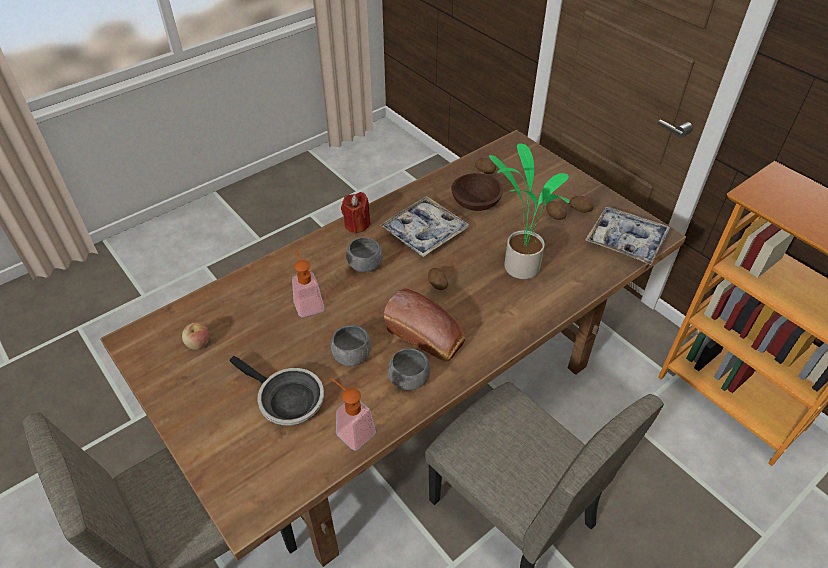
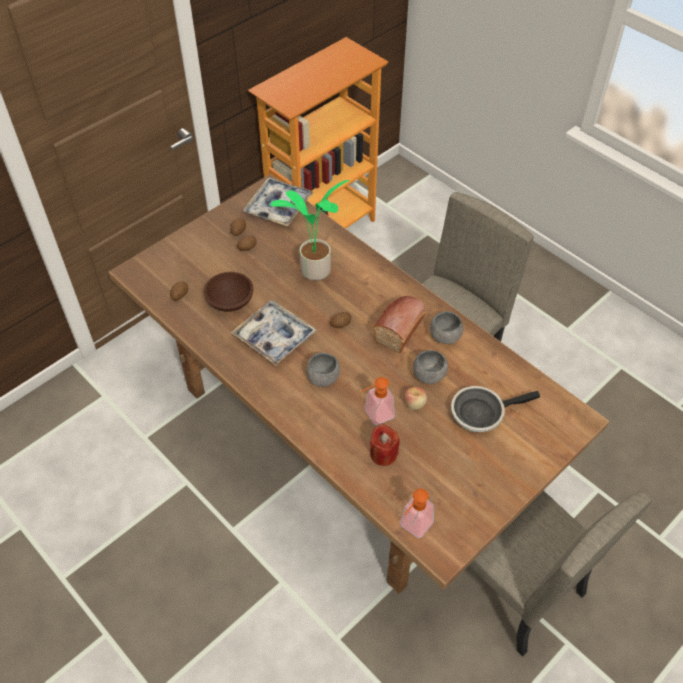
camera: 95 degrees left, 5 degrees up
apple [182,322,209,350] -> apple moved to [404,387,427,410]
frying pan [229,356,324,425] -> frying pan turned 135 degrees counterclockwise [451,386,541,432]
soap dispenser [330,378,376,451] -> soap dispenser moved to [400,488,434,538]
red candle [341,192,371,234] -> red candle moved to [370,424,400,466]

